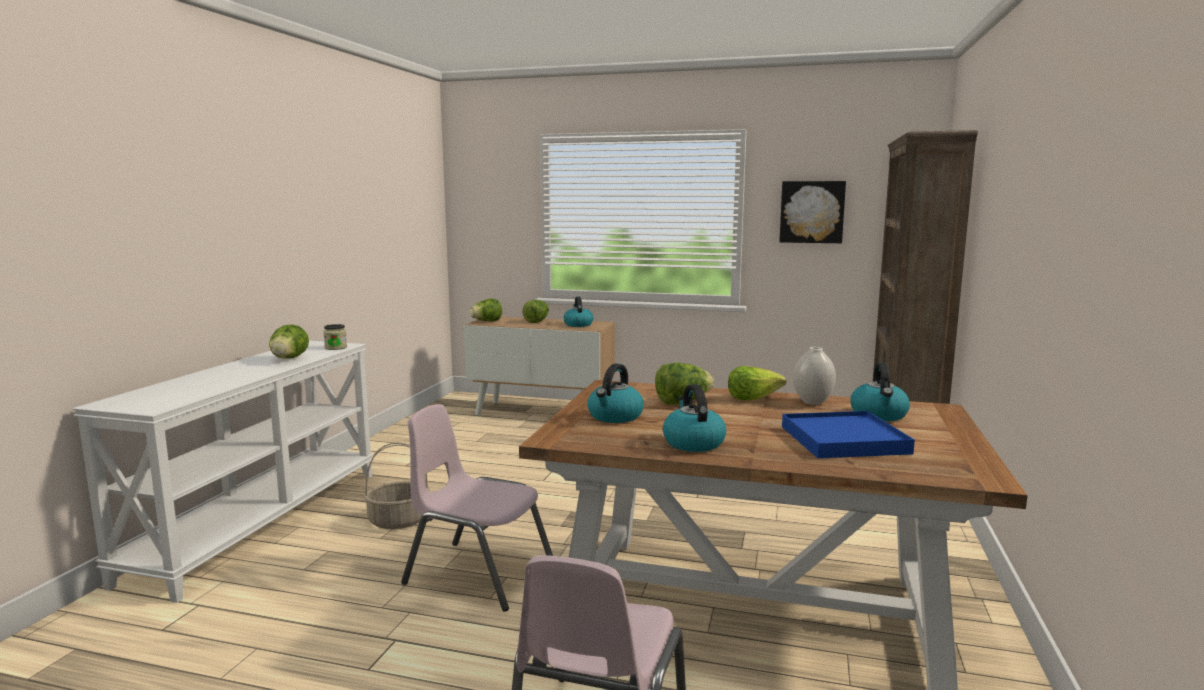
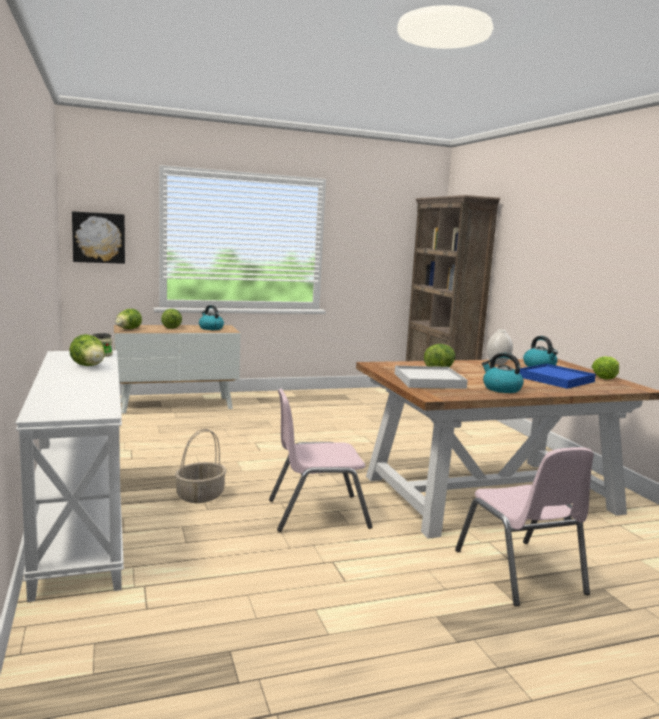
camera: 35 degrees left, 0 degrees up
kettle [587,363,644,423] -> white tray [395,366,468,389]
lettuce [728,366,786,401] -> lettuce moved to [592,356,619,379]
picture [779,181,846,243] -> picture moved to [72,211,125,264]

